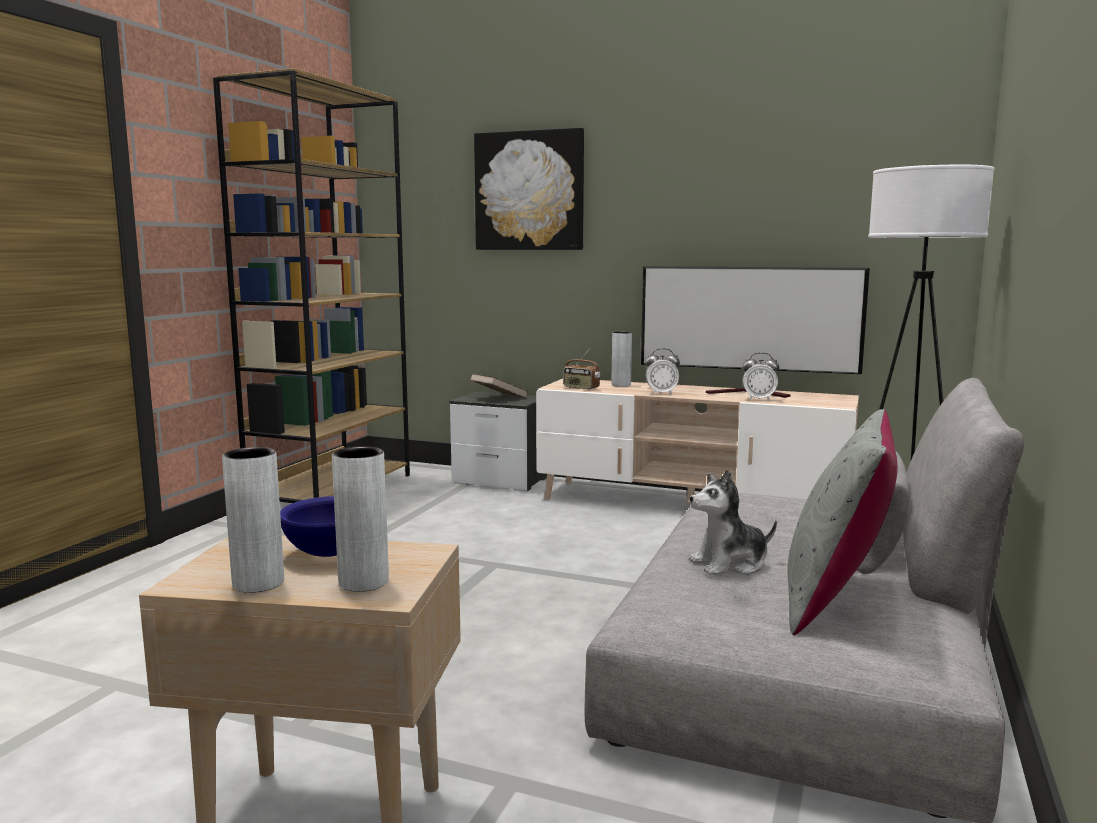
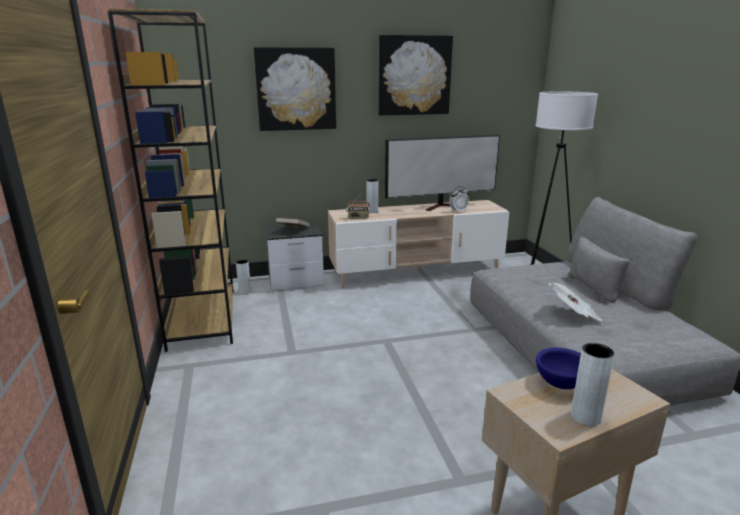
camera: 35 degrees left, 10 degrees up
grey vase [332,446,389,592] -> grey vase moved to [236,259,251,295]
alarm clock [645,348,680,395] -> none
plush toy [689,469,777,575] -> newspaper [548,283,603,321]
grey pillow [788,409,898,635] -> none
none -> picture [378,35,453,115]

